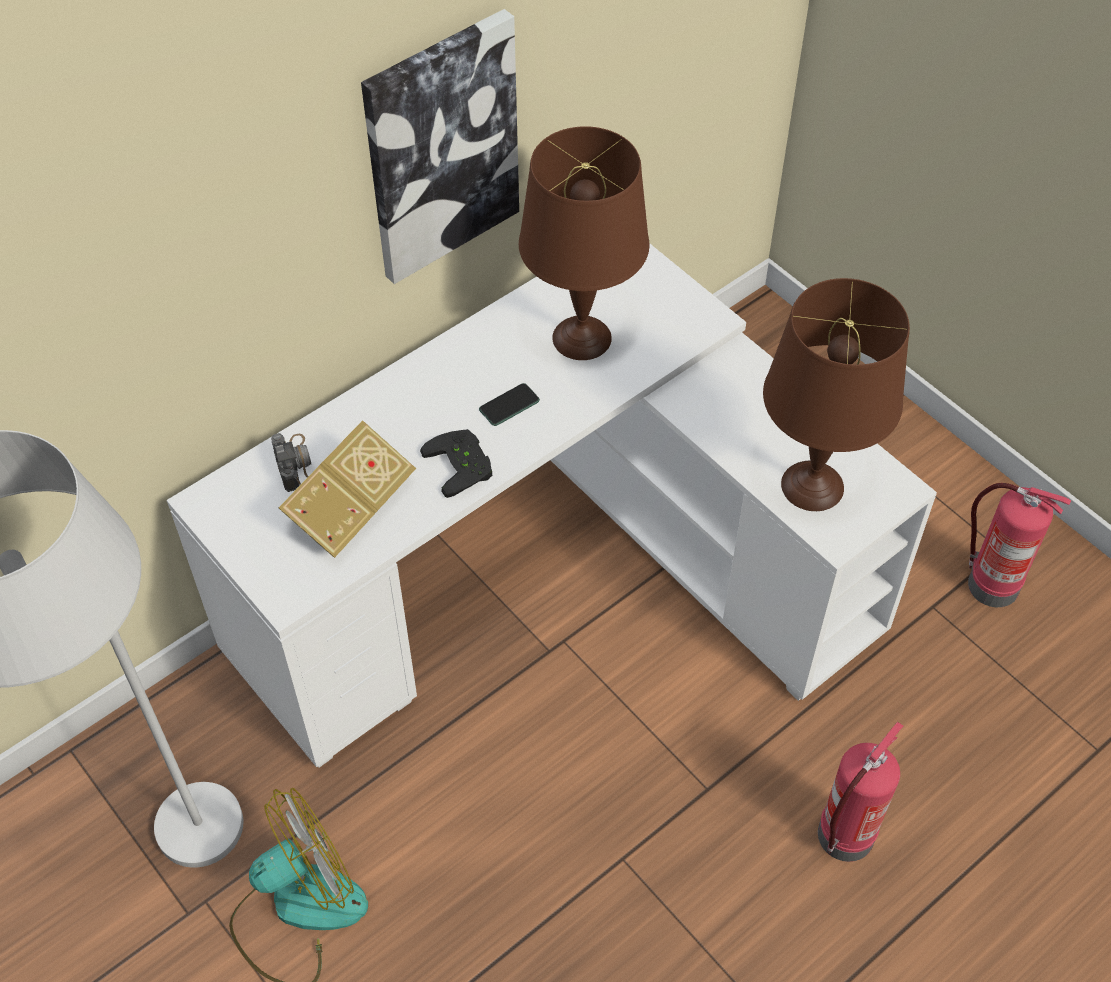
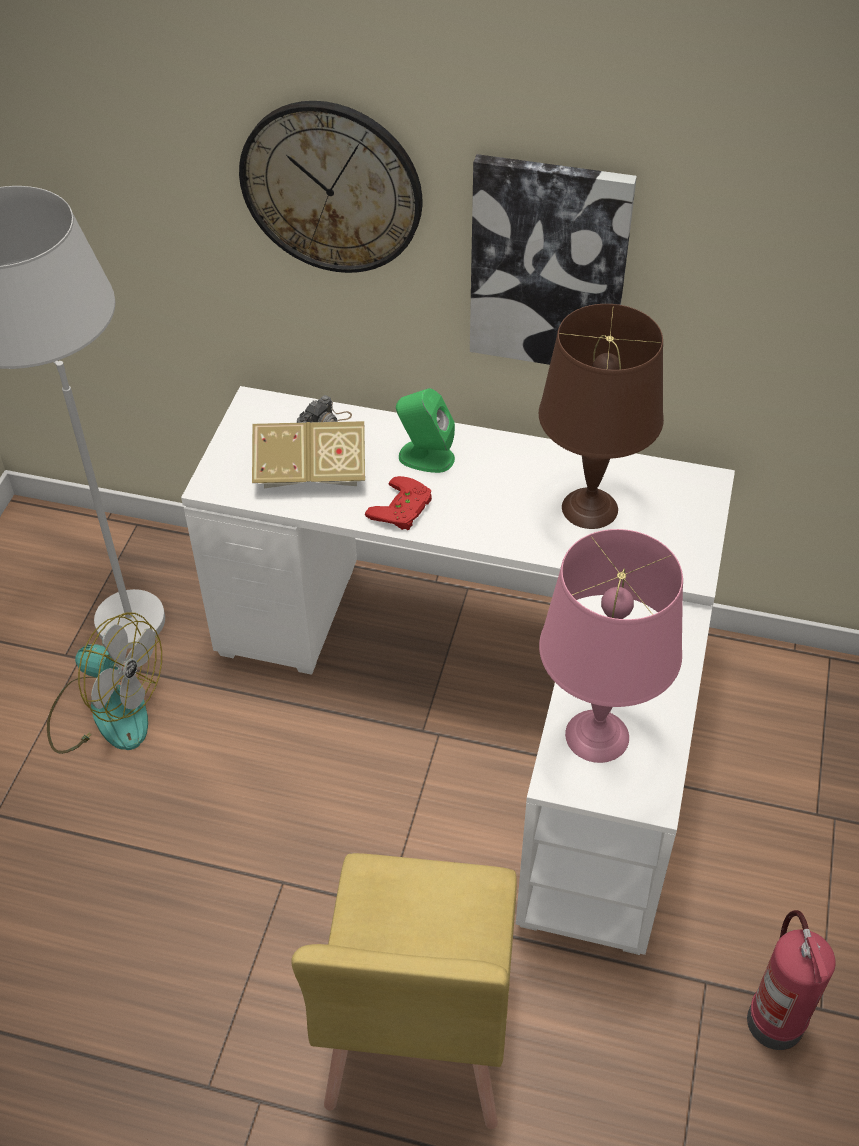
camera: 55 degrees right, 5 degrees down
black game controller [420,429,493,498] -> red game controller [365,476,432,530]
phone [479,383,540,426] -> none
brown table lamp [763,278,910,511] -> pink table lamp [539,529,683,763]
fire extinguisher [818,722,903,862] -> yellow chair [291,853,517,1129]
none -> wall clock [239,101,422,273]
none -> green speaker [396,388,455,473]

